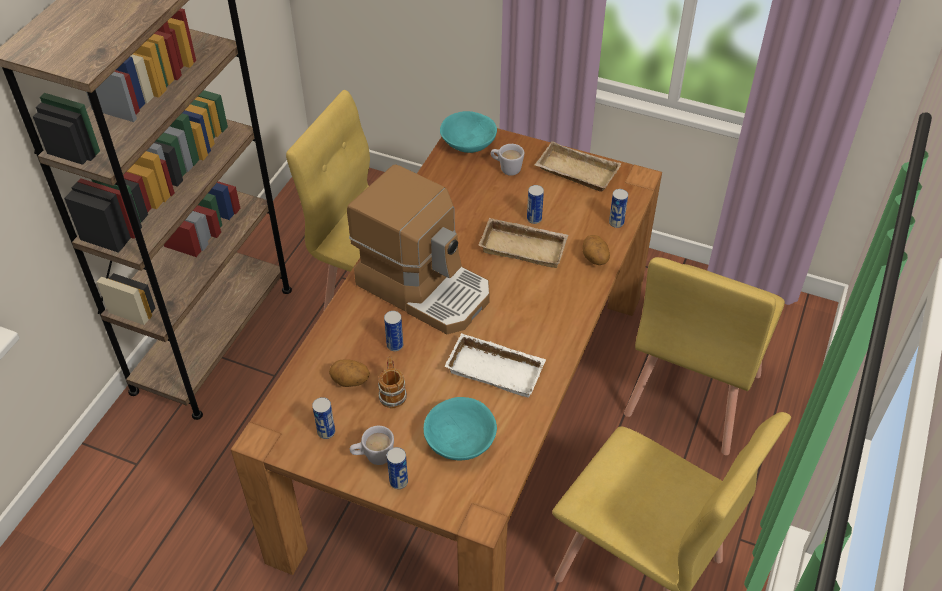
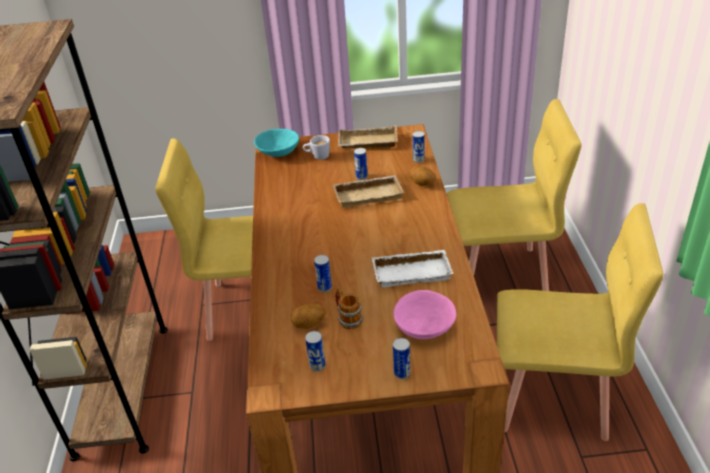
camera: 25 degrees left, 10 degrees down
coffee machine [347,164,490,334] -> none
white mug [350,426,394,465] -> none
turquoise bowl [424,397,497,460] -> pink bowl [393,290,456,339]
yellow chair [624,257,785,455] -> yellow chair turned 90 degrees counterclockwise [447,99,582,291]

